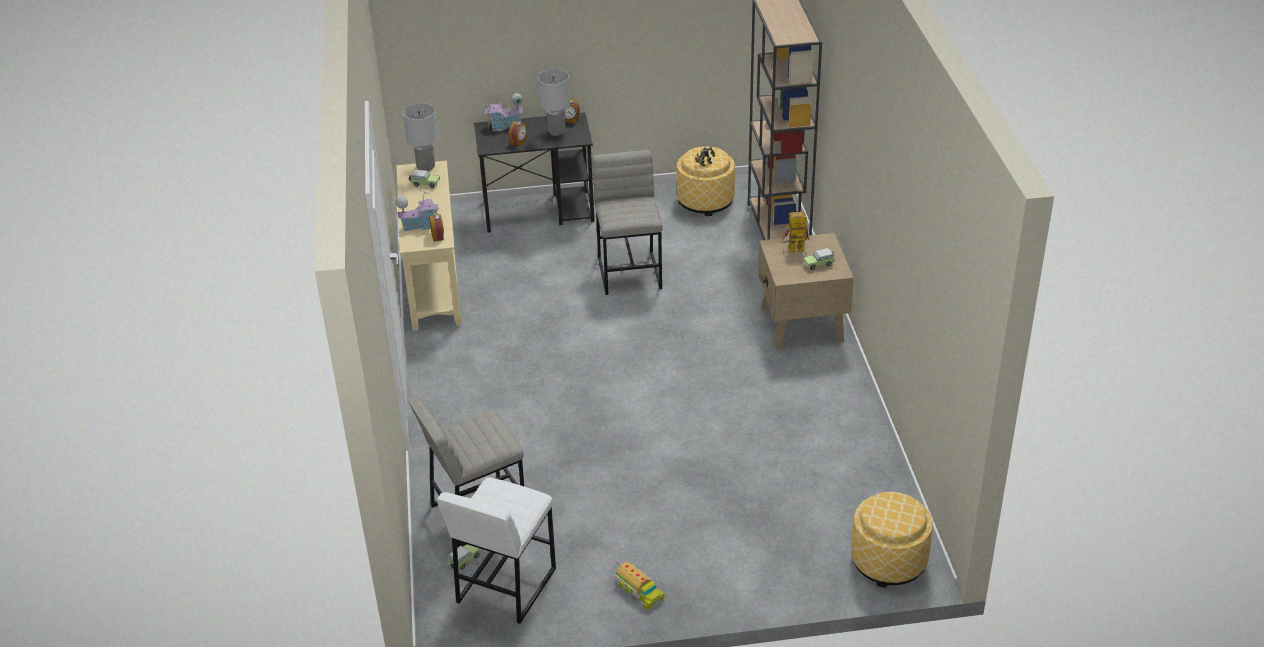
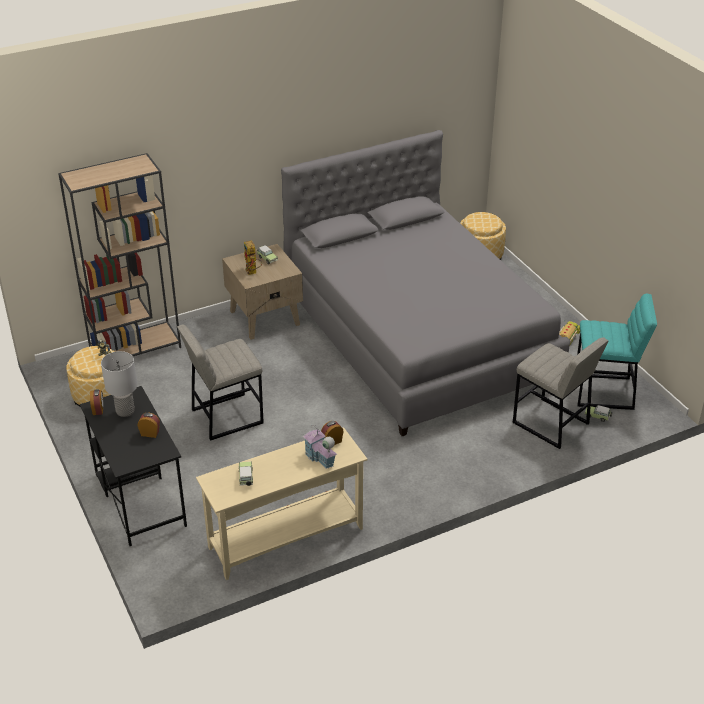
camera: 110 degrees left, 0 degrees up
grey table lamp [403,103,438,171] -> none
white chair [437,477,556,624] -> turquoise chair [577,293,657,410]
toy house [485,93,523,131] -> none
none -> grey bed [281,130,570,436]

